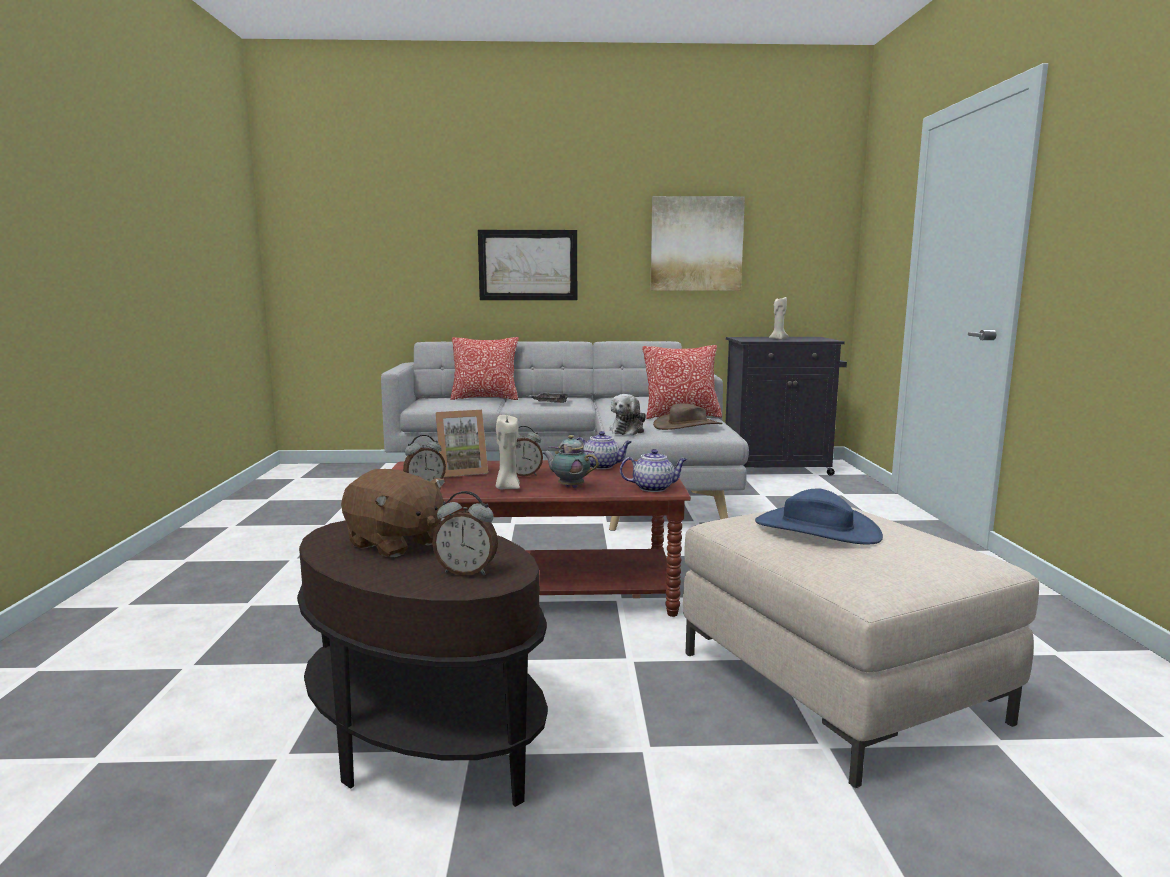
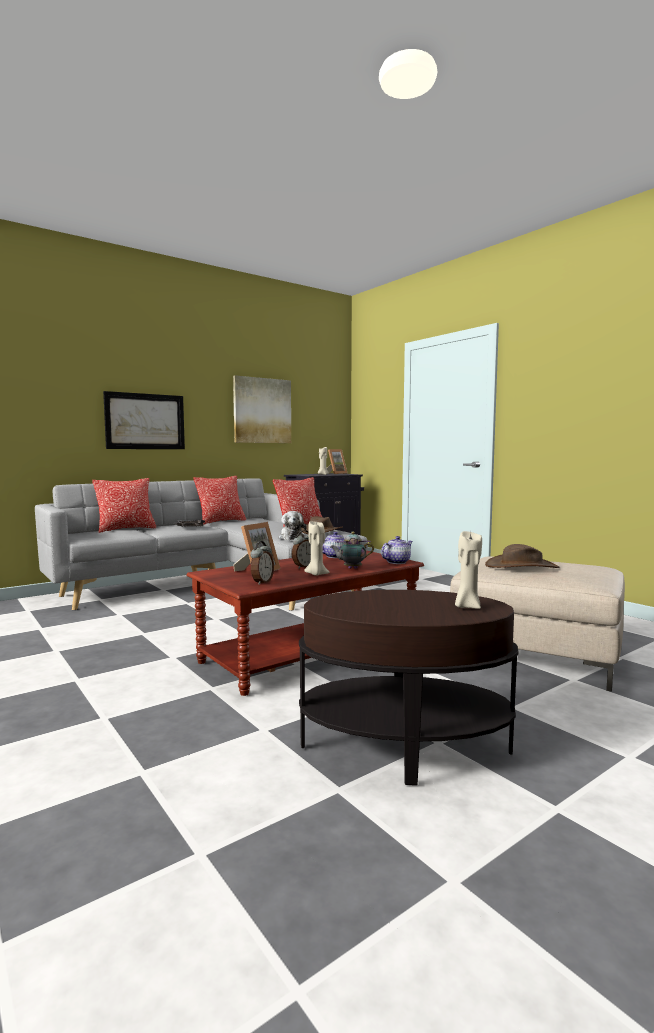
camera: 35 degrees left, 5 degrees down
brown plush toy [341,469,445,557] -> none
alarm clock [432,491,498,576] -> beige candle [455,531,482,609]
blue hat [755,489,883,544] -> brown hat [485,544,559,568]
none -> pillow [194,476,246,525]
none -> picture frame [327,449,348,474]

